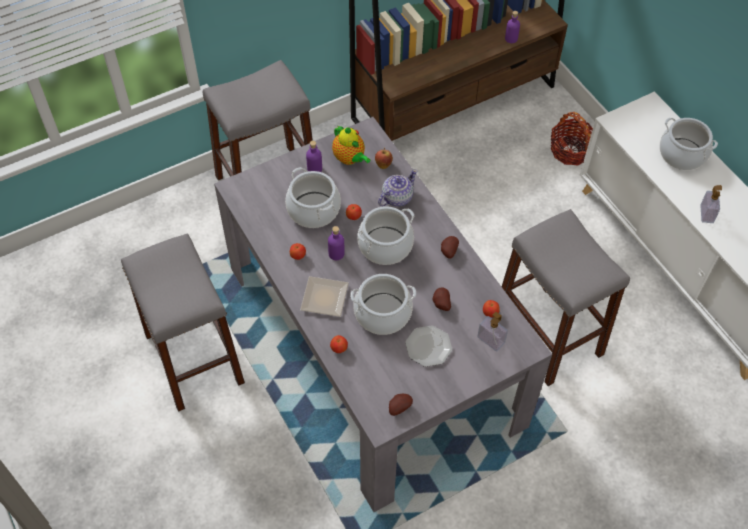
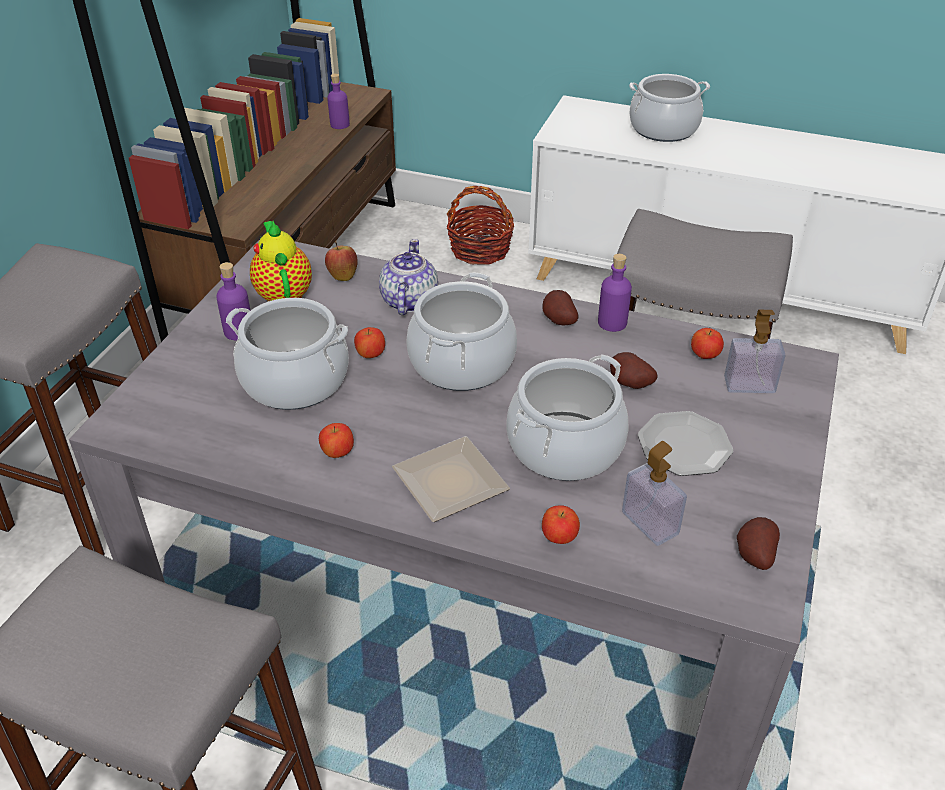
camera: 40 degrees left, 15 degrees down
purple bottle [328,226,344,260] -> purple bottle moved to [598,254,632,332]
teapot [332,125,370,165] -> teapot turned 120 degrees counterclockwise [250,221,312,301]
soap dispenser [700,185,722,223] -> soap dispenser moved to [622,441,687,546]

